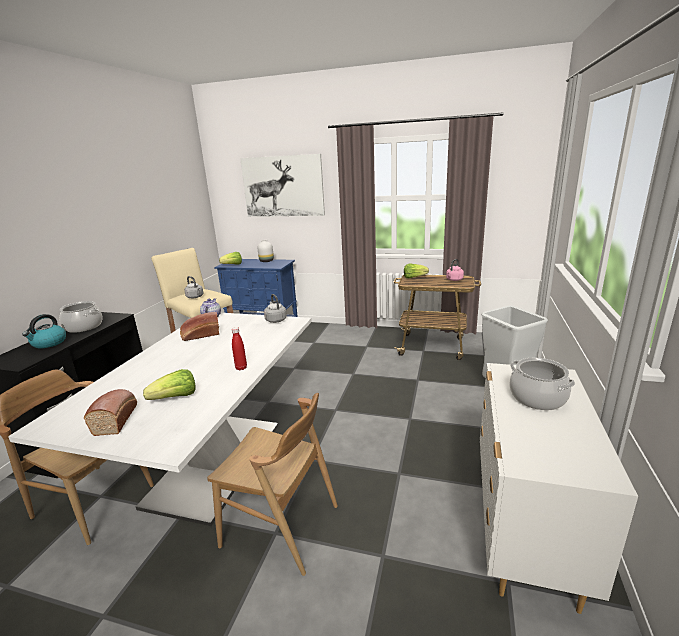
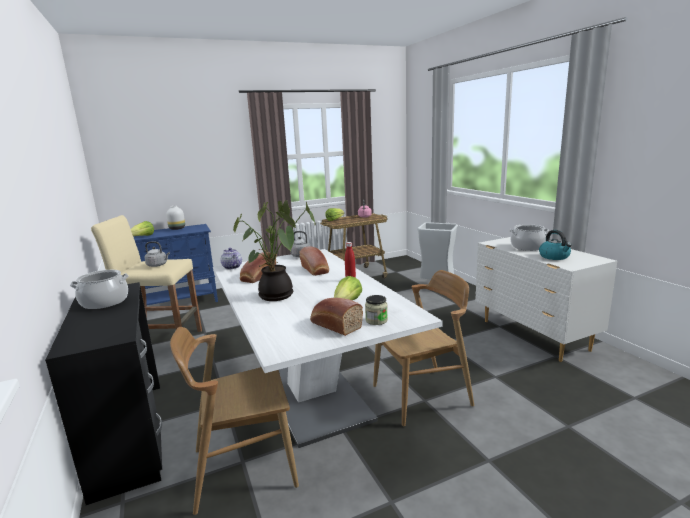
camera: 40 degrees left, 5 degrees down
kettle [22,314,66,349] -> kettle moved to [539,230,572,260]
picture [240,154,325,217] -> none
none -> potted plant [233,200,315,301]
none -> bread [299,247,329,276]
none -> jar [365,295,388,325]

